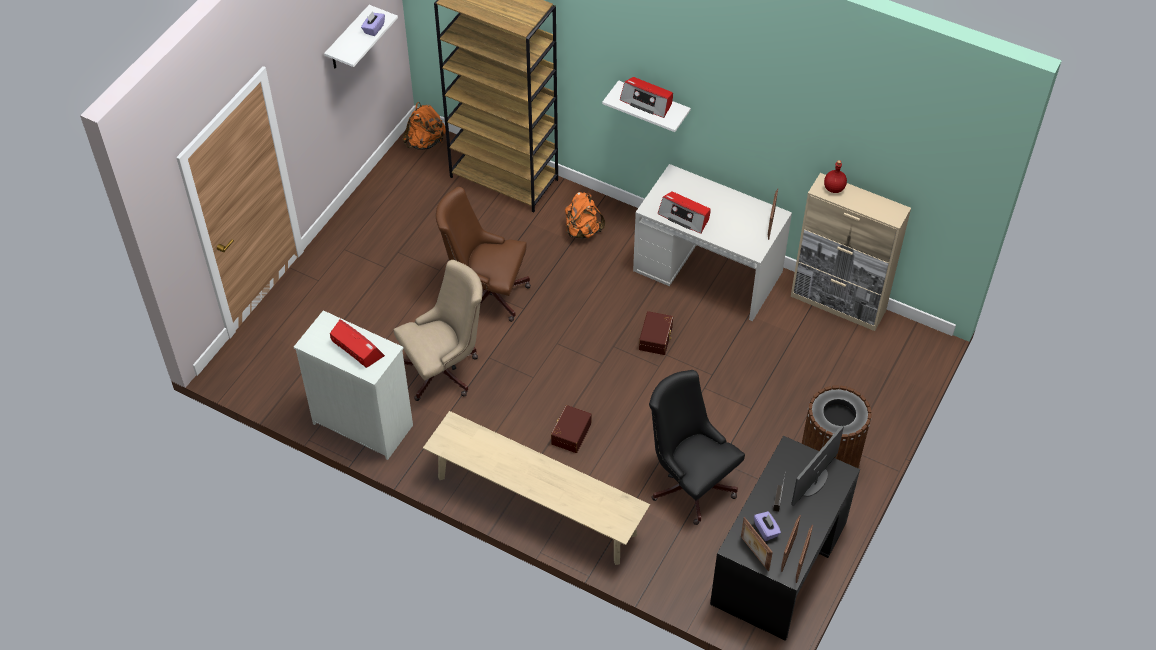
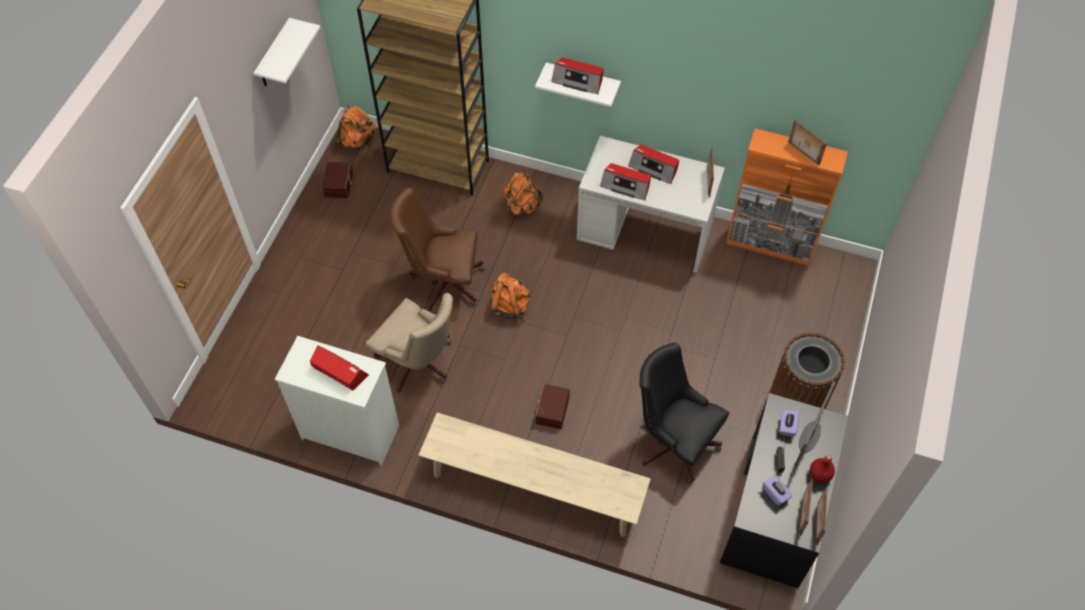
camera: 10 degrees left, 5 degrees up
purple tissue box [361,11,385,36] -> purple tissue box moved to [780,409,800,437]
beige office chair [394,260,483,401] -> beige office chair turned 75 degrees clockwise [366,293,453,393]
brown storage box [639,311,673,355] -> brown storage box moved to [322,162,353,198]
picture frame [741,517,773,571] -> picture frame moved to [788,120,827,165]
beige cabinet [791,173,911,331] -> orange cabinet [726,128,848,266]
red bottle [824,160,847,193] -> red bottle moved to [810,455,835,483]
none -> orange backpack [490,273,530,320]
none -> radio [628,144,679,184]

